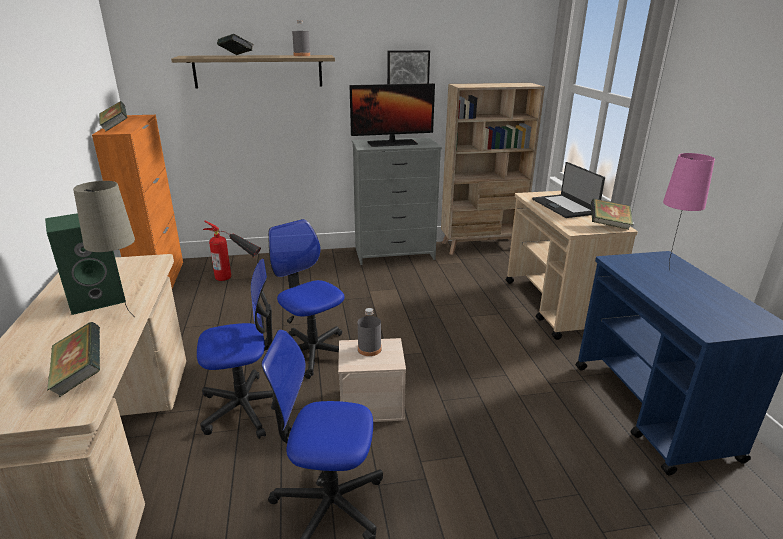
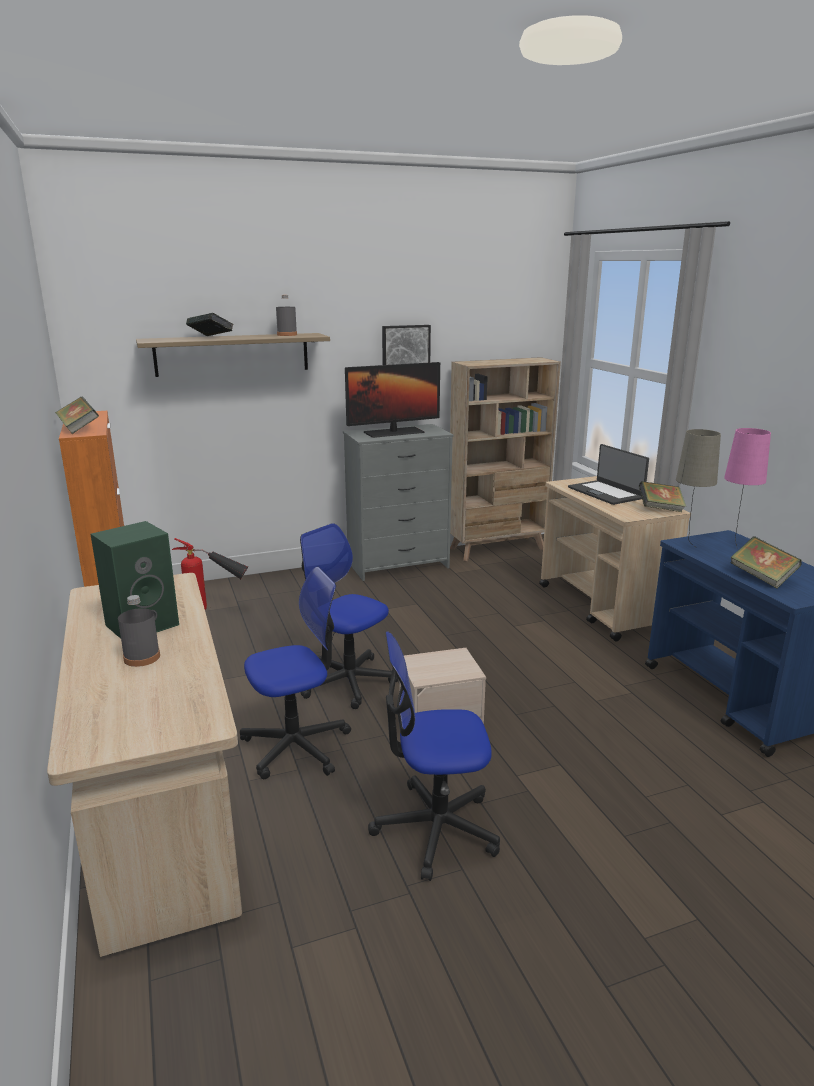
camera: 10 degrees left, 5 degrees down
book [47,322,100,397] -> book moved to [731,536,802,588]
beige table lamp [73,181,135,317] -> beige table lamp moved to [676,429,721,548]
grey bottle [358,308,382,356] -> grey bottle moved to [118,595,160,667]

